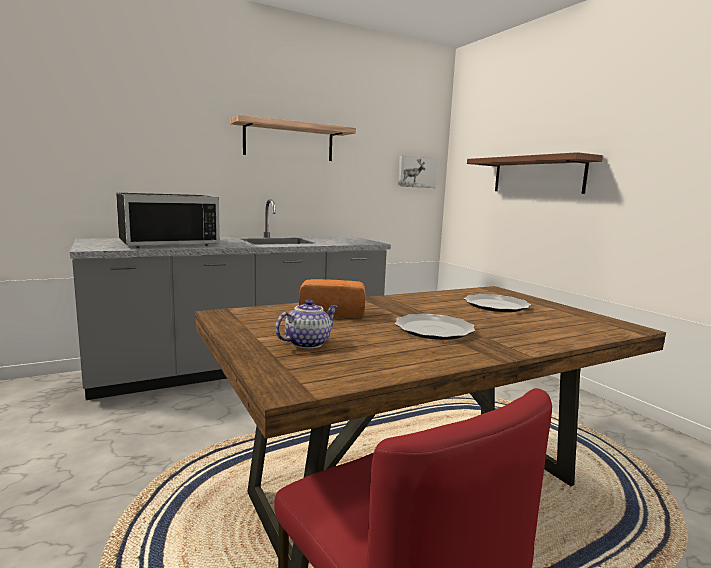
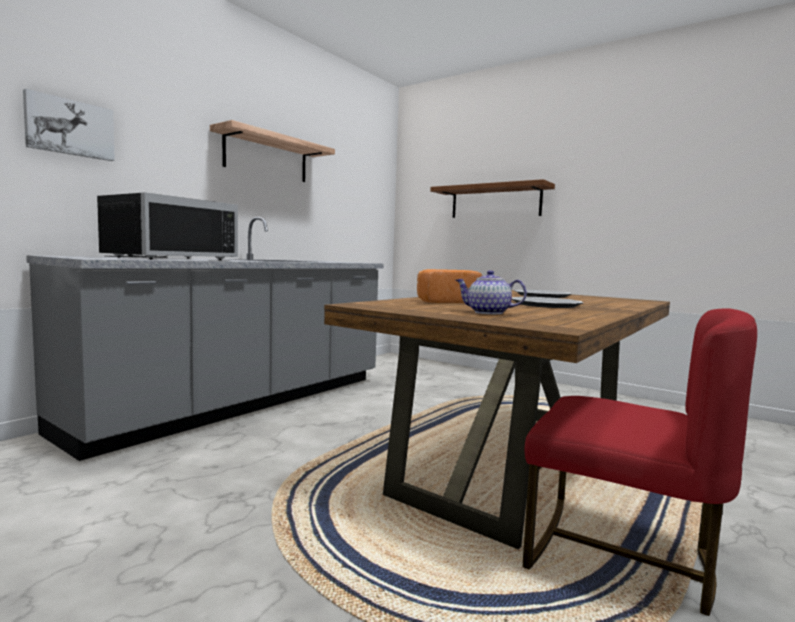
camera: 25 degrees left, 5 degrees down
teapot [275,299,338,349] -> teapot turned 90 degrees counterclockwise [456,270,527,314]
picture [398,155,438,188] -> picture moved to [23,89,115,161]

